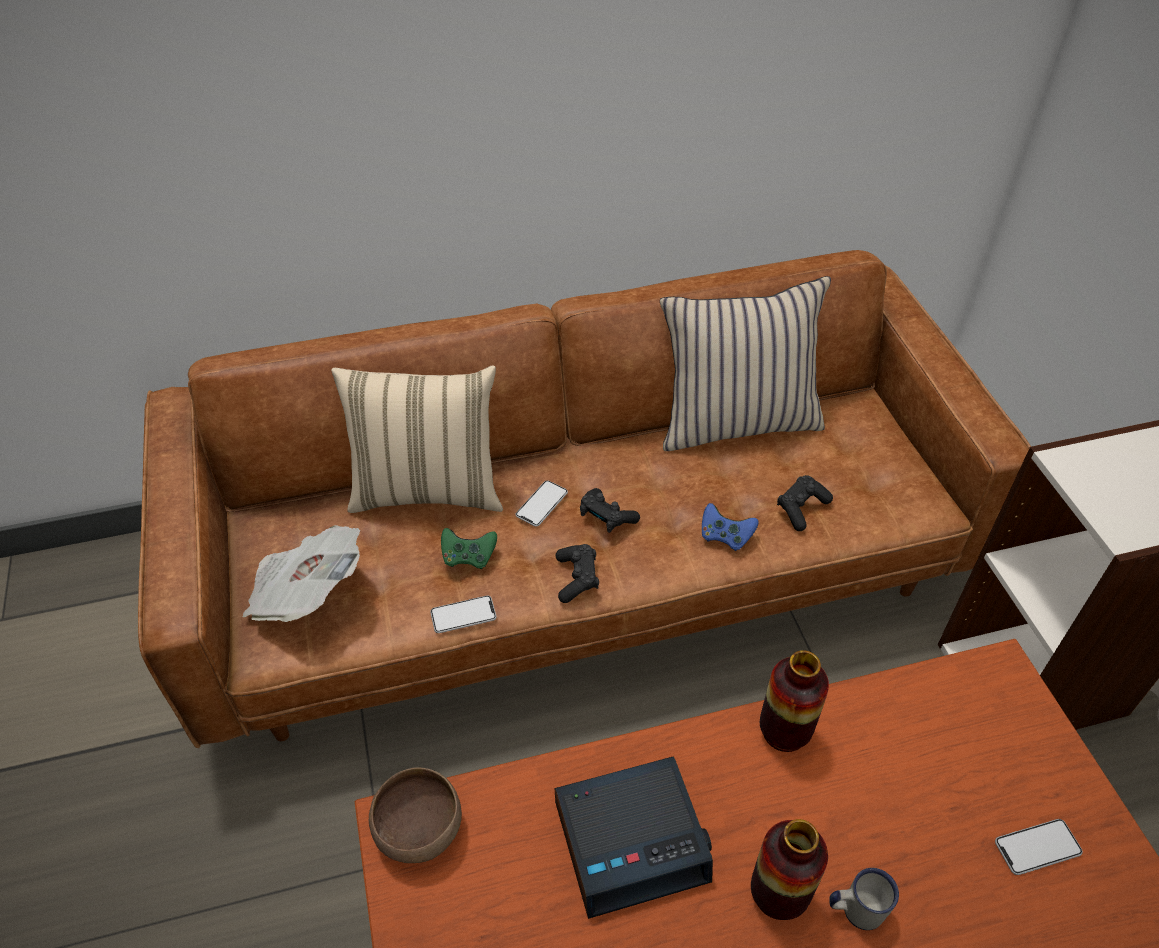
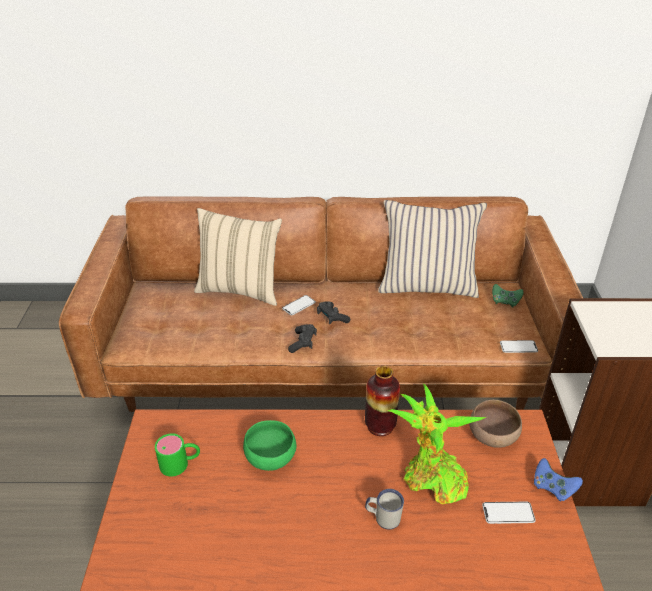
camera: 15 degrees right, 10 degrees down
newspaper [242,525,360,622] -> none
brown bowl [369,767,462,863] -> brown bowl moved to [469,400,522,448]
phone [430,596,497,633] -> phone moved to [500,340,538,353]
green game controller [441,528,497,569] -> green game controller moved to [492,284,524,308]
alarm clock [554,756,713,919] -> green bowl [243,420,296,471]
blue game controller [702,503,759,551] -> blue game controller moved to [534,458,583,502]
vase [751,819,828,920] -> none
black game controller [777,475,833,531] -> none
none -> green mug [155,433,200,476]
none -> potted plant [388,384,486,504]

